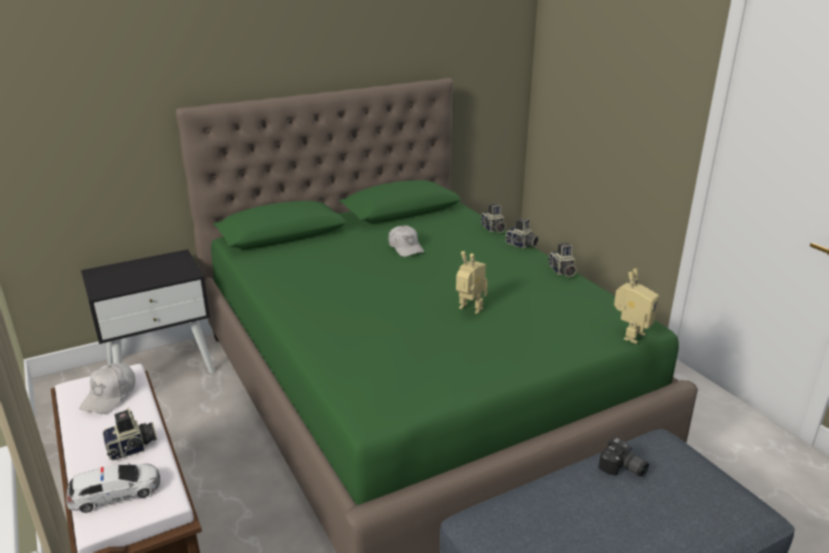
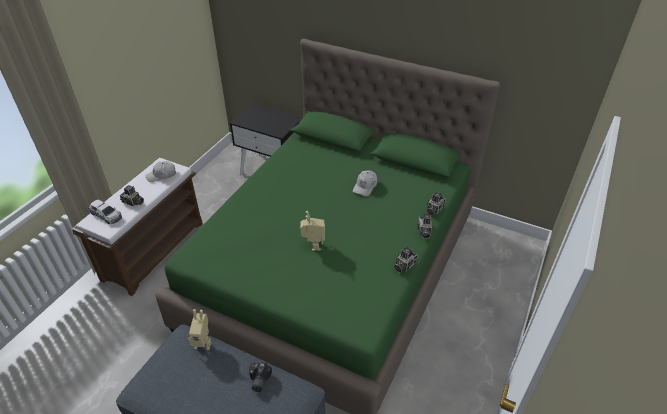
camera: 55 degrees right, 15 degrees up
toy robot [614,269,659,344] -> toy robot moved to [189,309,212,350]

